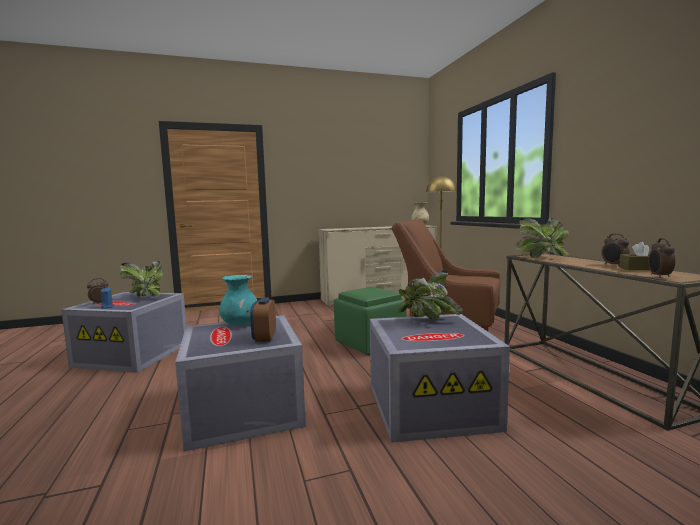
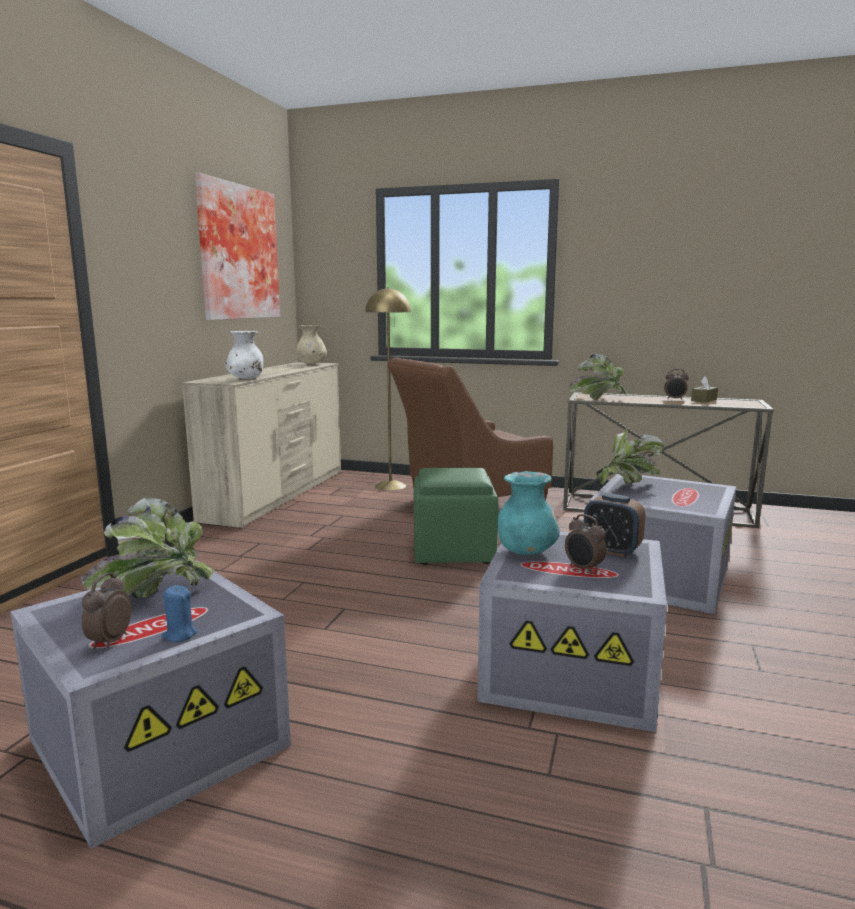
camera: 55 degrees left, 5 degrees up
alarm clock [648,238,675,278] -> alarm clock moved to [565,514,607,574]
none -> picture [195,173,280,320]
none -> white vase [225,331,263,379]

